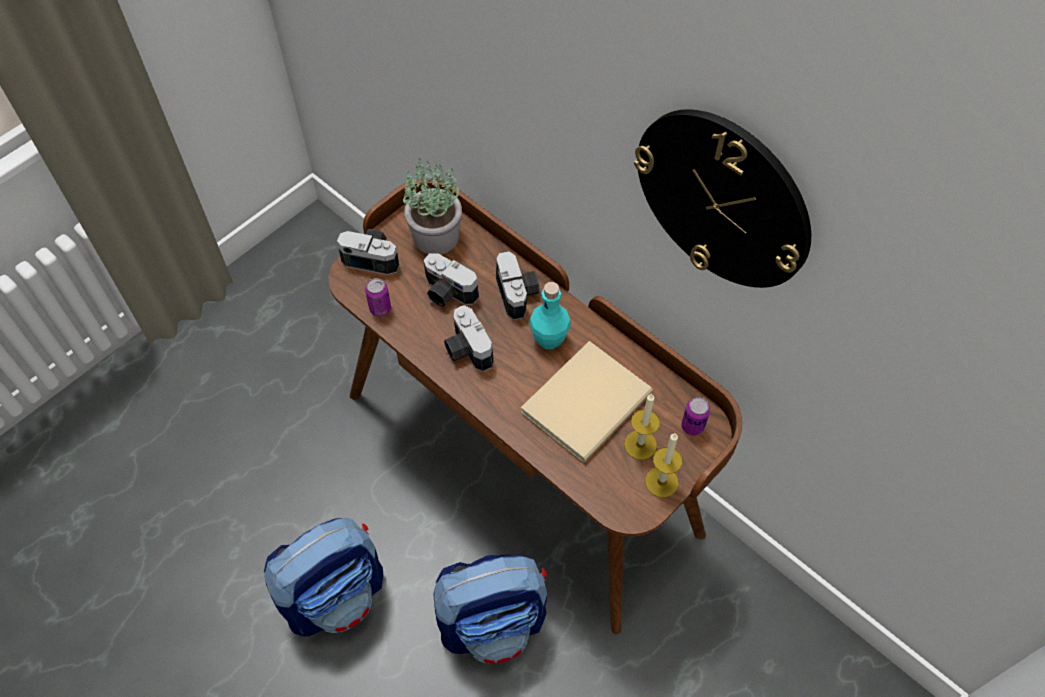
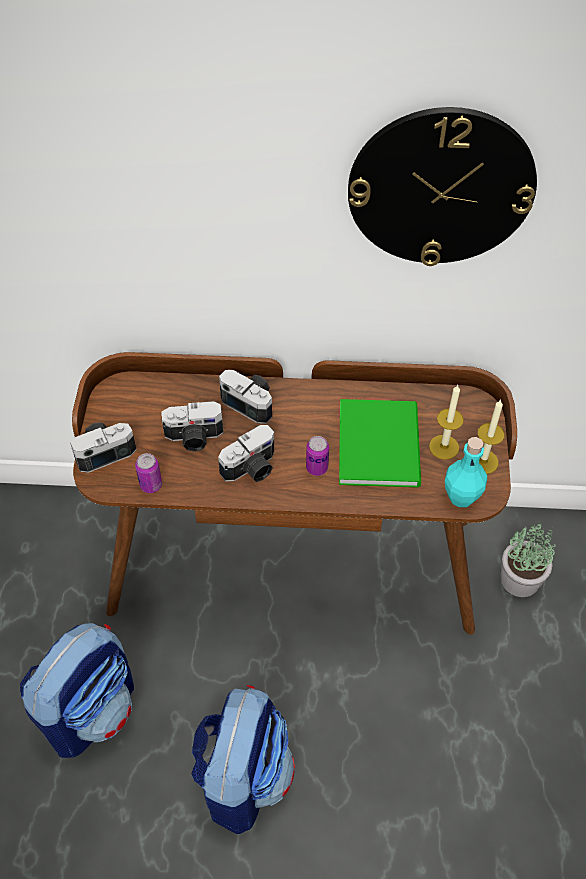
camera: 40 degrees left, 5 degrees down
potted plant [403,158,462,255] -> potted plant moved to [500,522,556,597]
backpack [433,554,547,664] -> backpack moved to [20,623,134,758]
camera [444,305,494,372] -> camera turned 60 degrees counterclockwise [218,425,274,482]
beige book [521,341,653,463] -> green book [339,399,421,487]
turquoise bottle [529,282,571,349] -> turquoise bottle moved to [445,437,487,507]
can [681,397,710,436] -> can moved to [306,436,329,476]

